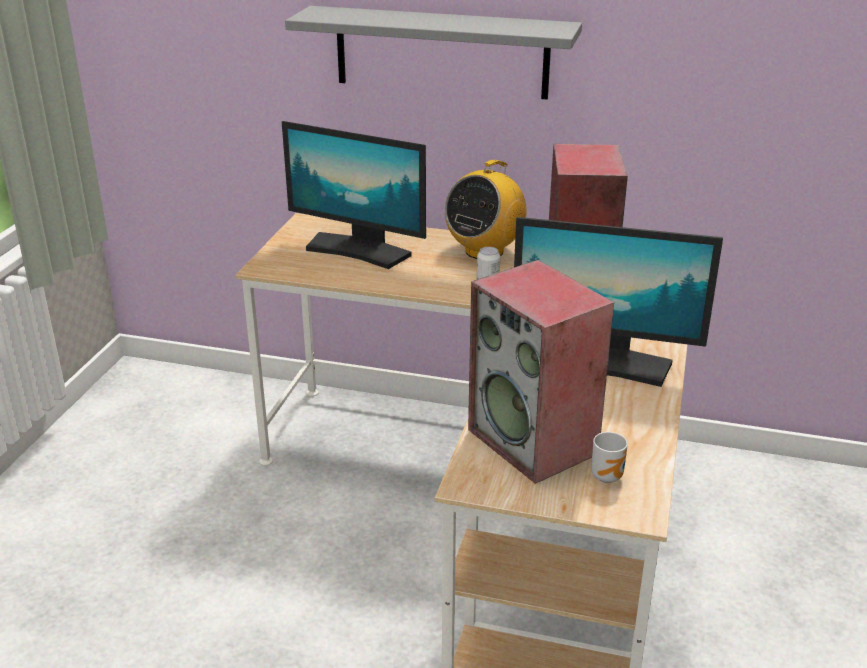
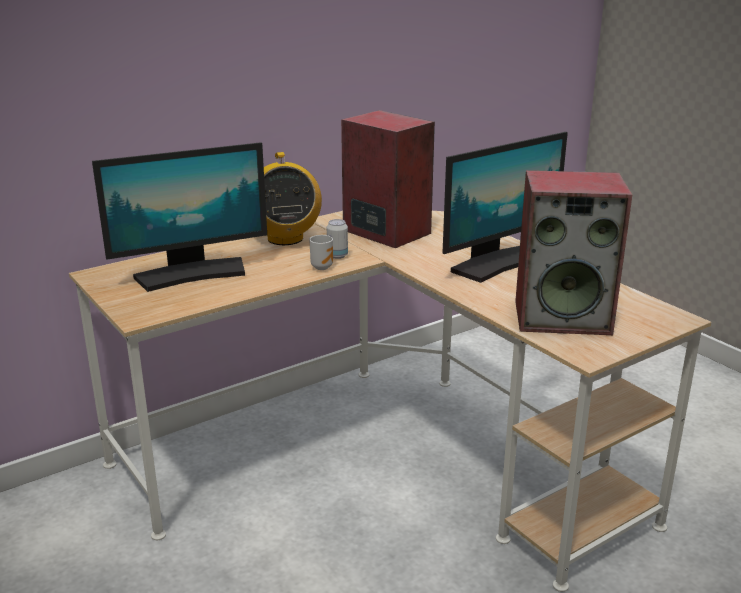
camera: 50 degrees left, 5 degrees down
grey shelf [285,6,582,100] -> none
mug [591,432,628,483] -> mug moved to [309,235,333,270]

